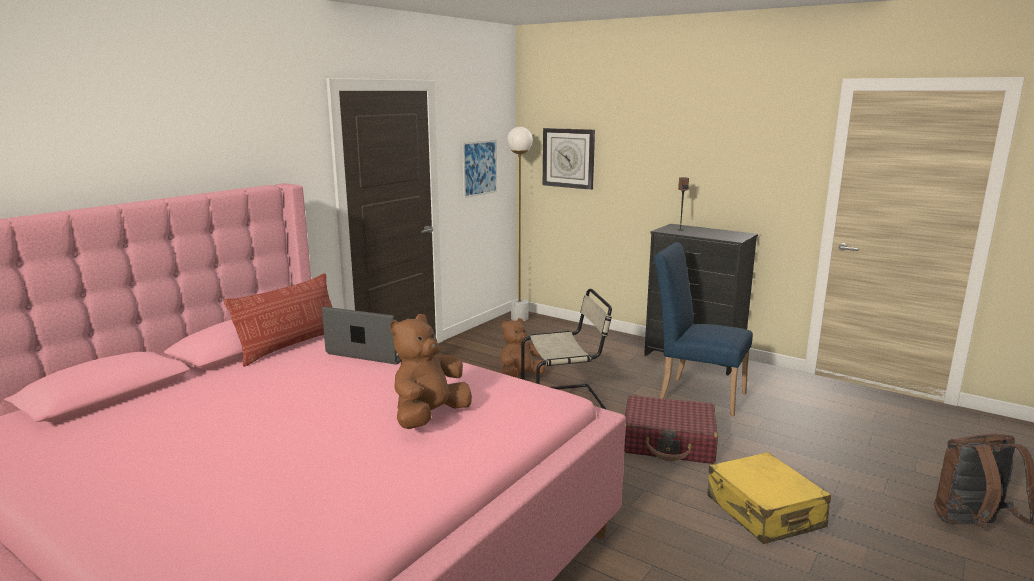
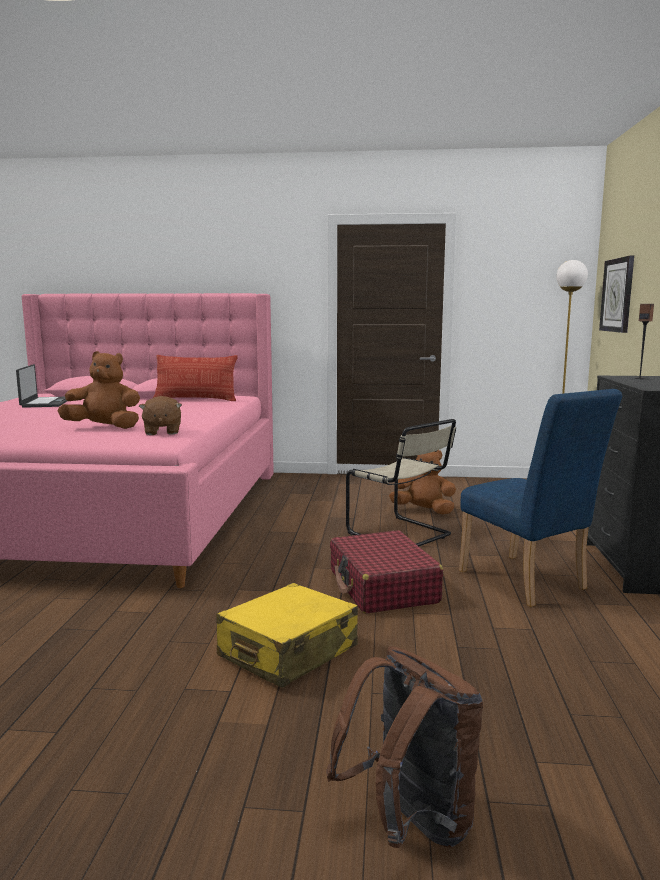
camera: 60 degrees right, 5 degrees down
laptop [322,307,401,365] -> laptop moved to [16,364,67,408]
picture [462,140,497,198] -> none
blue chair [654,242,753,416] -> blue chair turned 150 degrees clockwise [459,389,623,607]
none -> brown plush toy [139,396,182,435]

